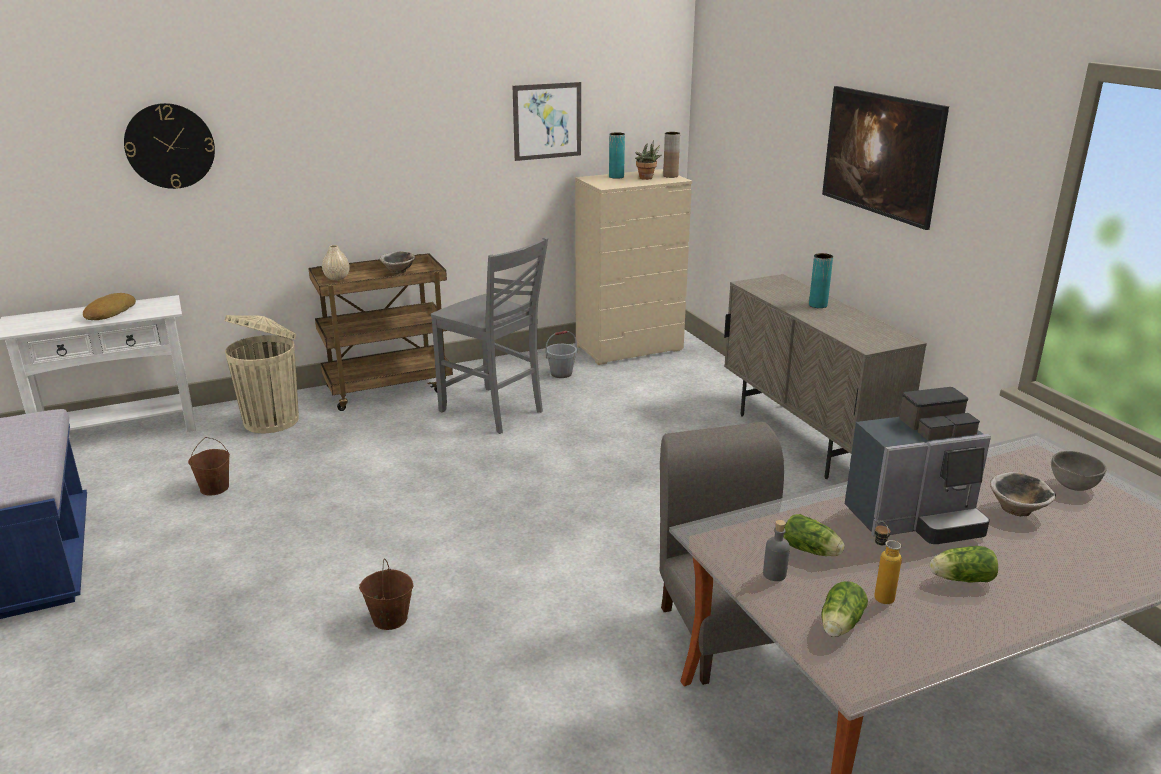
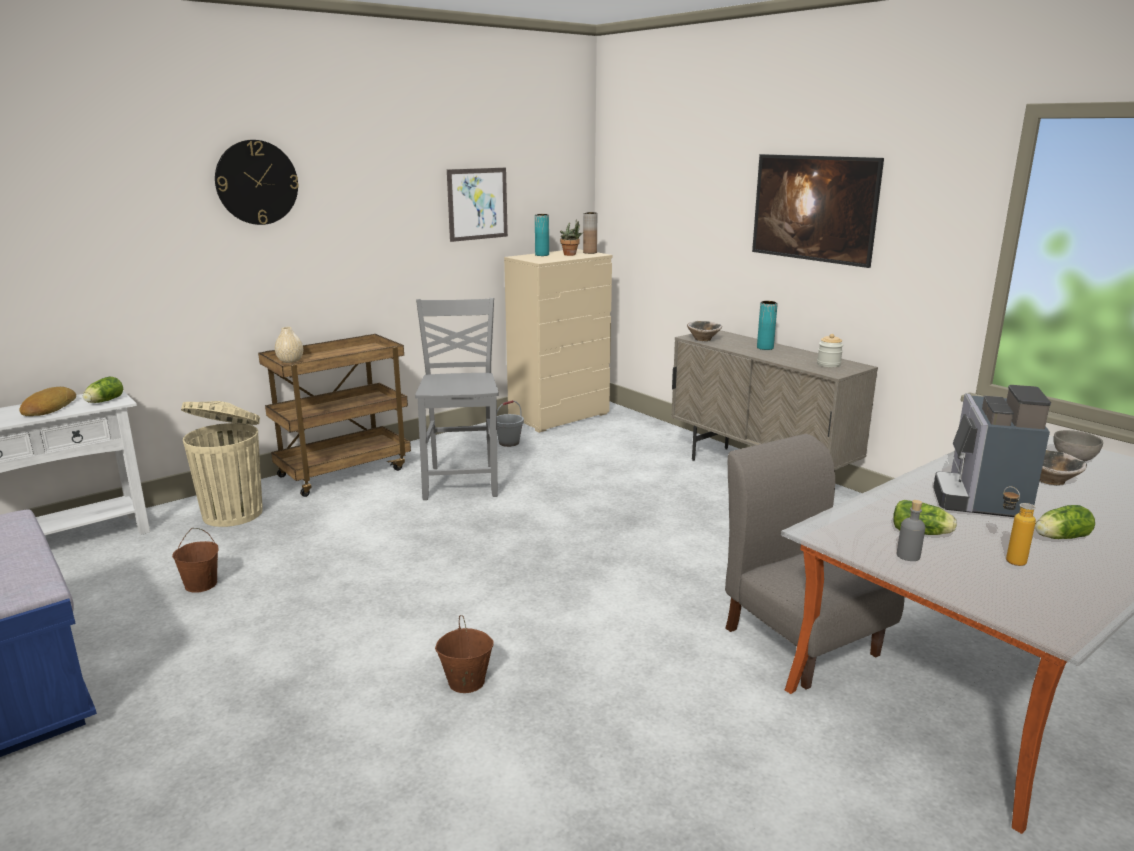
camera: 15 degrees left, 5 degrees down
wall clock [124,103,215,189] -> wall clock moved to [215,140,299,225]
bowl [380,251,415,274] -> bowl moved to [687,321,722,341]
grey chair [431,237,548,434] -> grey chair turned 120 degrees counterclockwise [415,298,499,500]
lettuce [821,581,868,637] -> lettuce moved to [83,377,123,403]
coffee machine [845,387,991,544] -> coffee machine turned 135 degrees clockwise [933,385,1051,517]
none -> jar [817,334,843,367]

